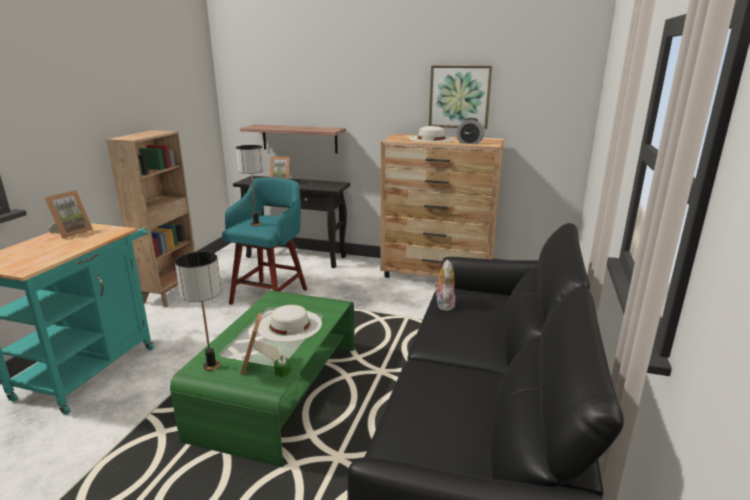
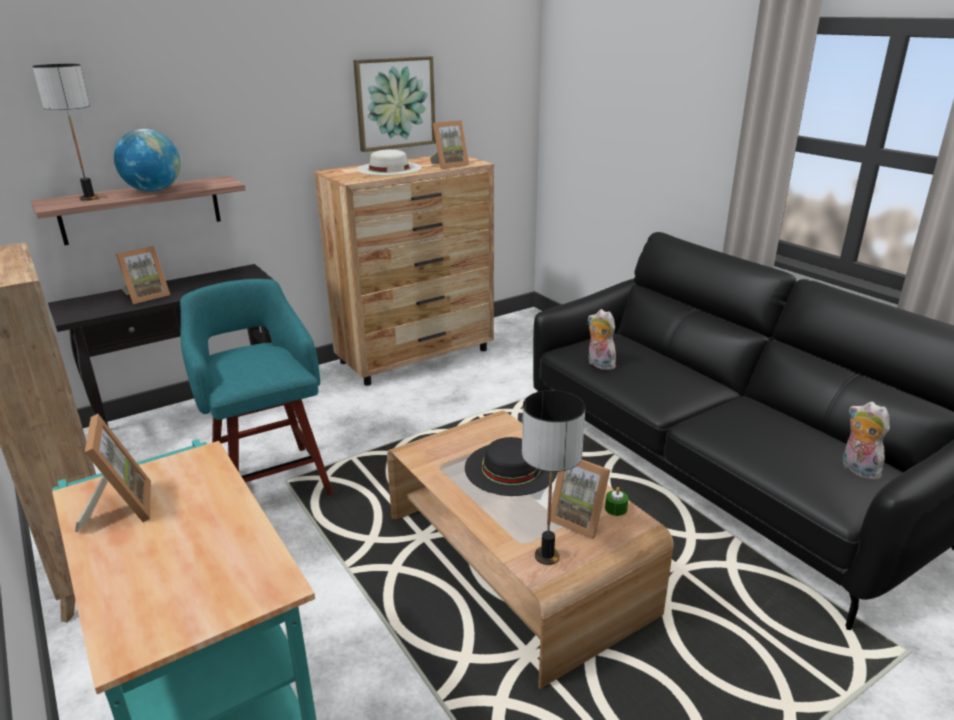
camera: 50 degrees left, 5 degrees up
green coffee table [170,290,355,467] -> brown coffee table [387,410,674,689]
table lamp [236,145,264,226] -> table lamp moved to [32,64,99,201]
white hat [258,305,322,342] -> black hat [465,437,558,496]
alarm clock [457,118,485,144] -> picture frame [430,120,469,169]
none -> globe [114,129,180,192]
none -> plush toy [843,402,890,480]

